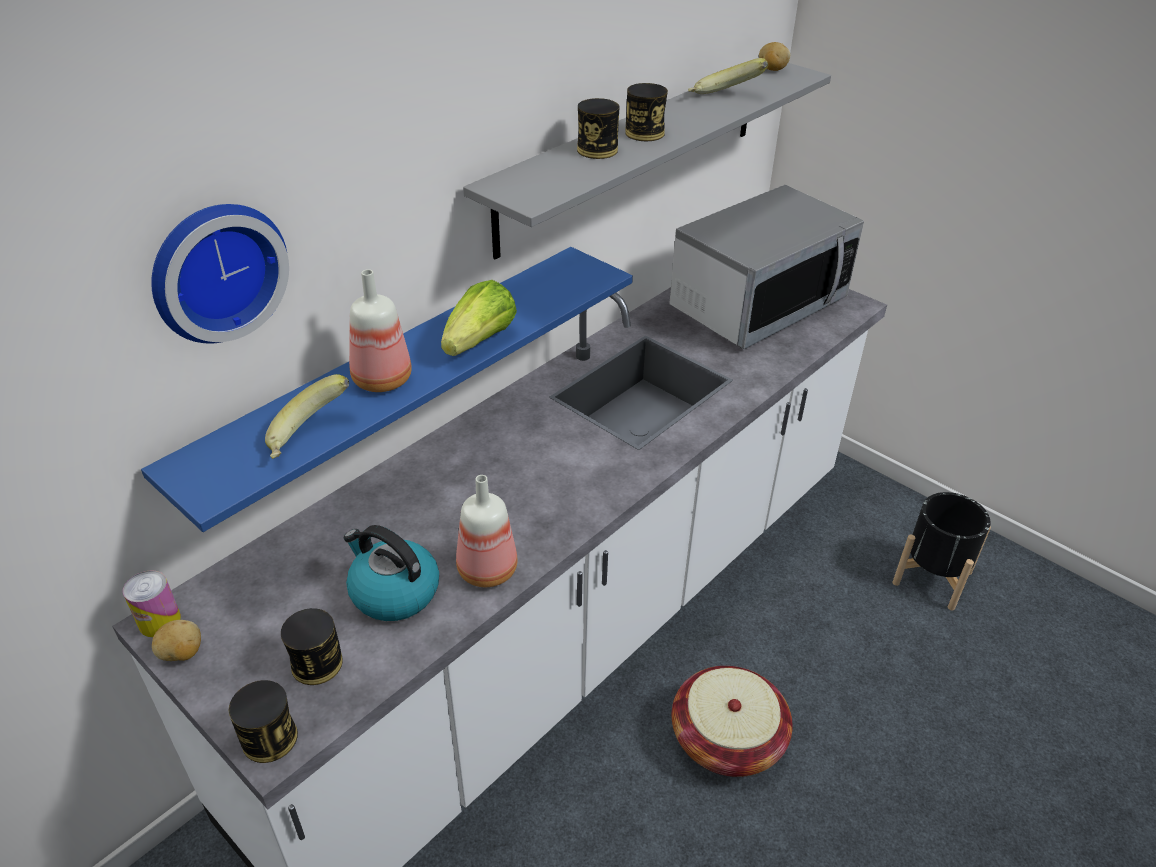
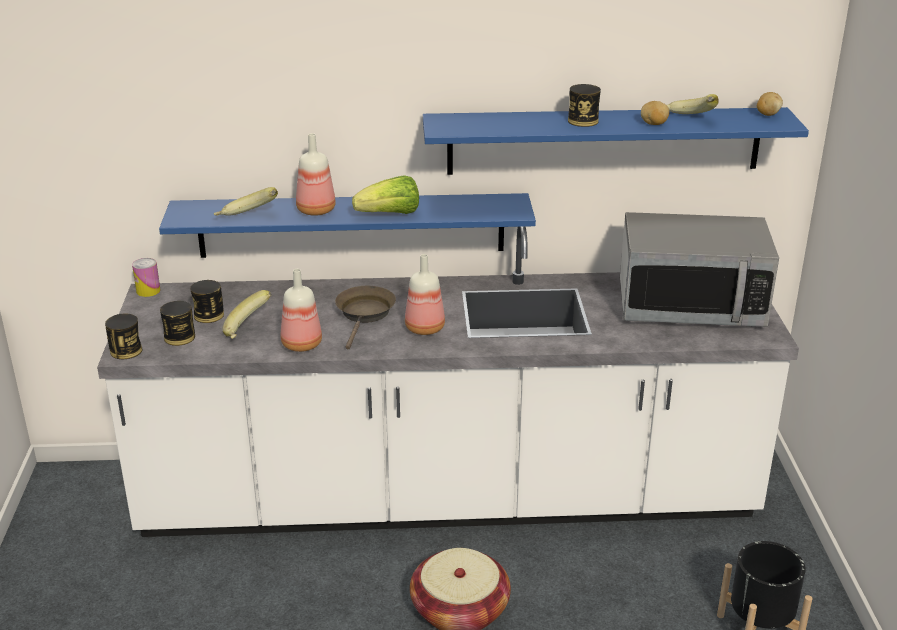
camera: 45 degrees right, 10 degrees down
wall clock [151,204,289,343] -> none
potato [152,620,201,661] -> potato moved to [641,101,670,125]
kettle [344,525,439,621] -> banana [222,290,271,339]
grey shelf [463,63,831,259] -> blue shelf [423,107,809,175]
can [577,98,620,159] -> can moved to [190,280,224,323]
none -> brown frying pan [335,286,396,349]
none -> bottle [405,254,445,335]

